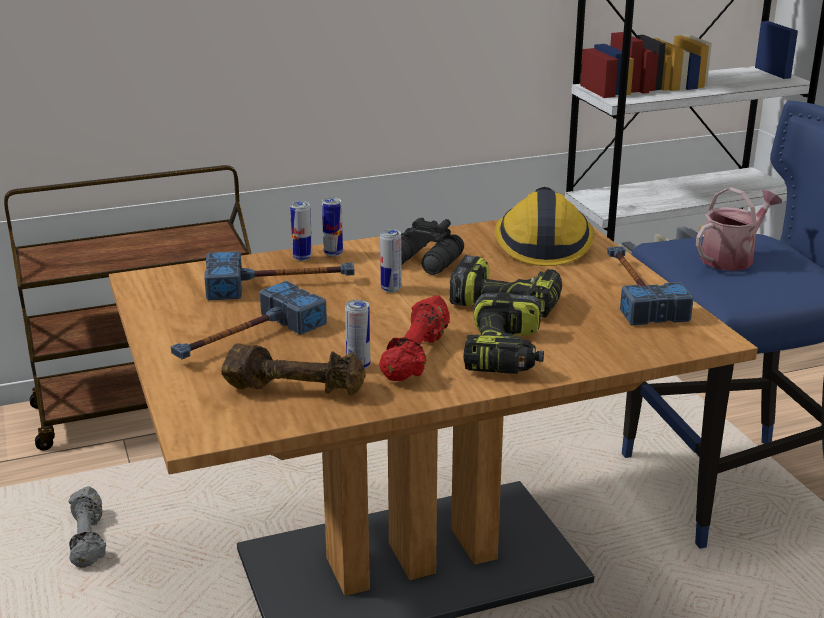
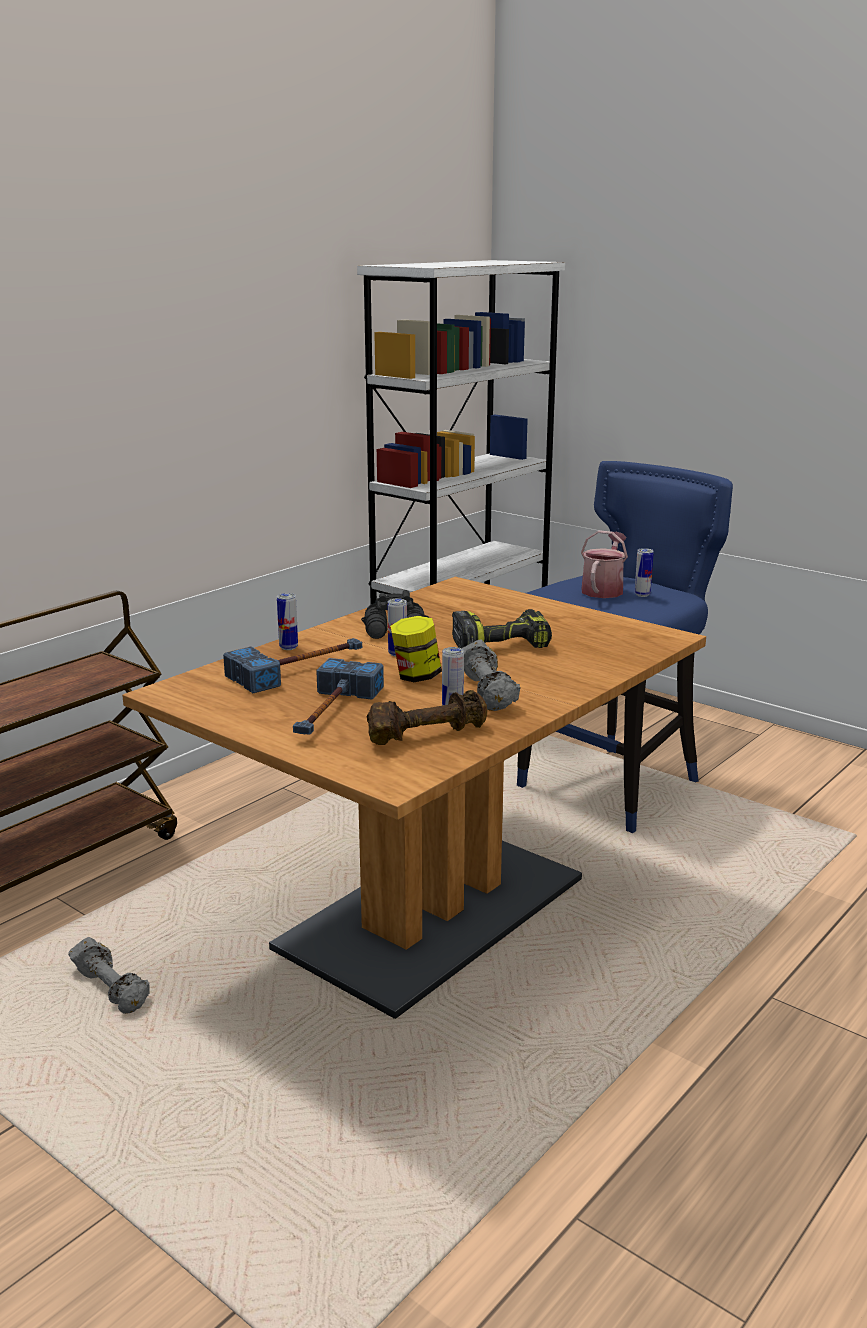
camera: 30 degrees left, 5 degrees down
can [322,197,343,257] -> can moved to [635,548,654,597]
red dumbbell [379,295,450,381] -> grey dumbbell [462,640,520,711]
power drill [463,292,544,374] -> none
hard hat [495,187,594,266] -> none
hammer [607,246,694,325] -> none
none -> jar [390,616,442,682]

